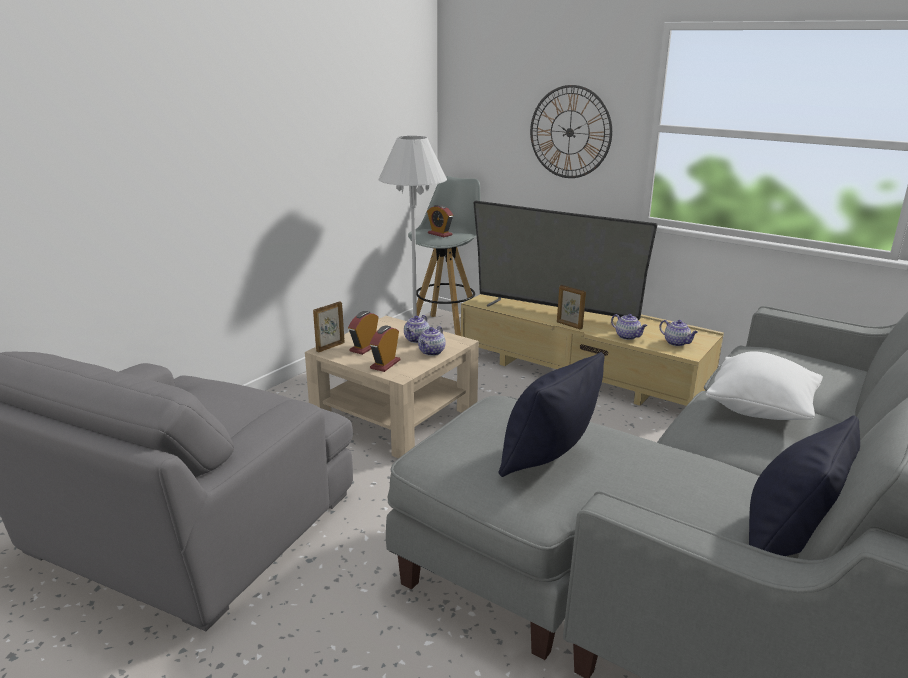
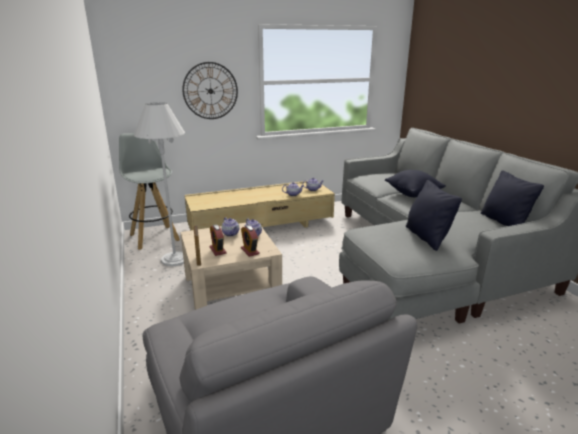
camera: 55 degrees left, 0 degrees up
alarm clock [427,204,453,237] -> none
television [473,201,658,320] -> none
picture frame [557,285,586,330] -> none
white pillow [706,351,823,420] -> black pillow [385,170,446,197]

